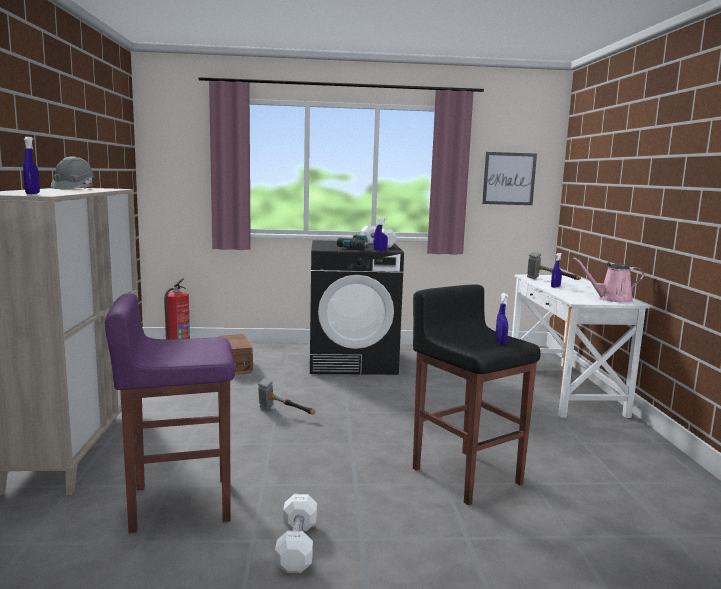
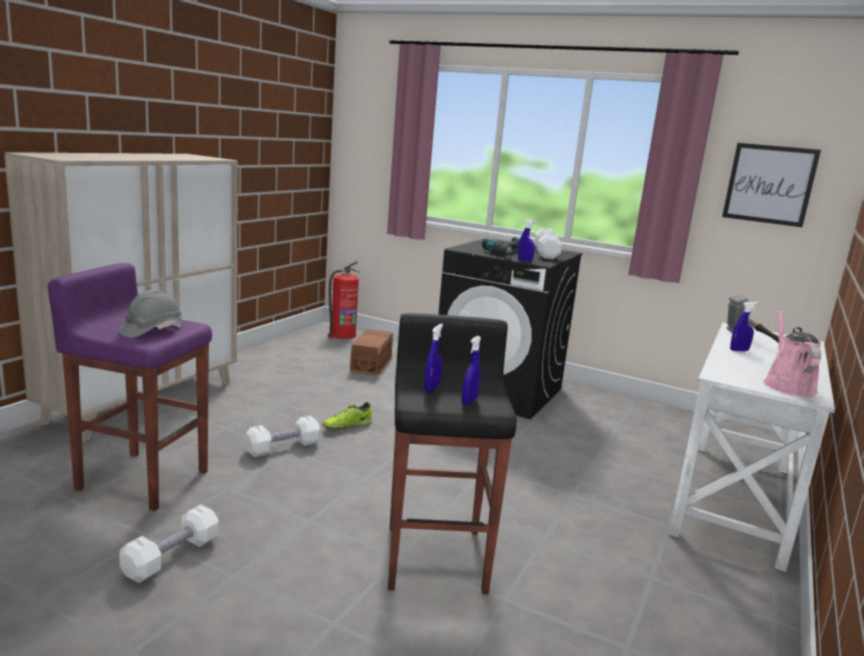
camera: 30 degrees right, 5 degrees up
blue spray bottle [23,137,40,194] -> blue spray bottle moved to [424,324,443,392]
grey hard hat [51,156,96,189] -> grey hard hat moved to [119,290,182,338]
hammer [258,378,316,415] -> shoe [323,402,372,430]
pink watering can [573,257,644,303] -> pink watering can turned 60 degrees clockwise [763,309,821,397]
none -> white dumbbell [245,415,320,457]

